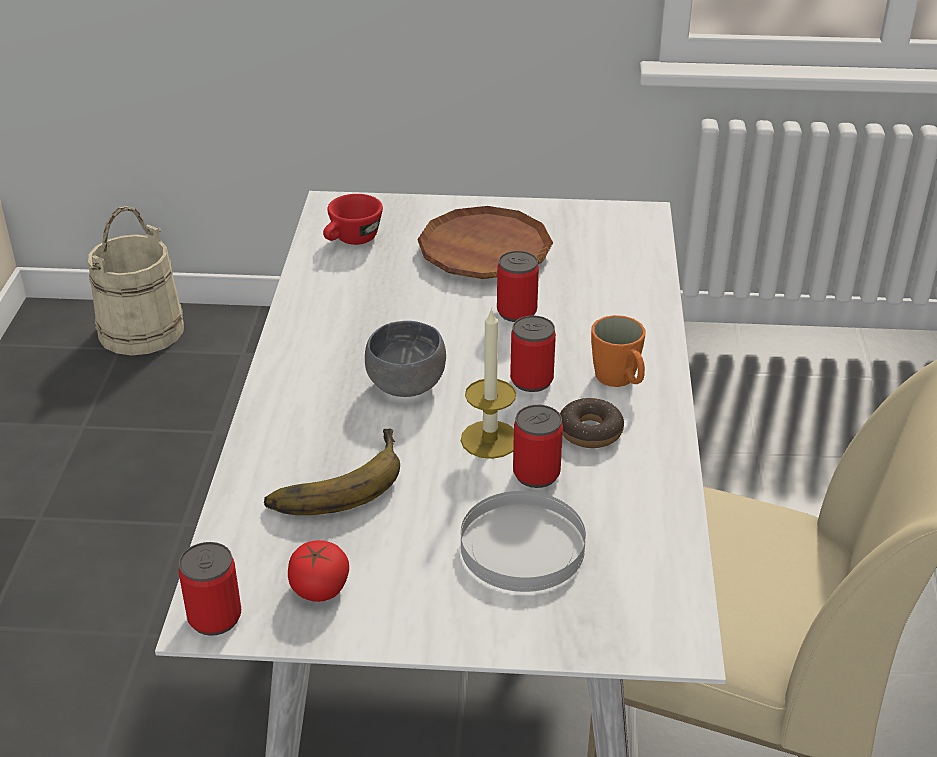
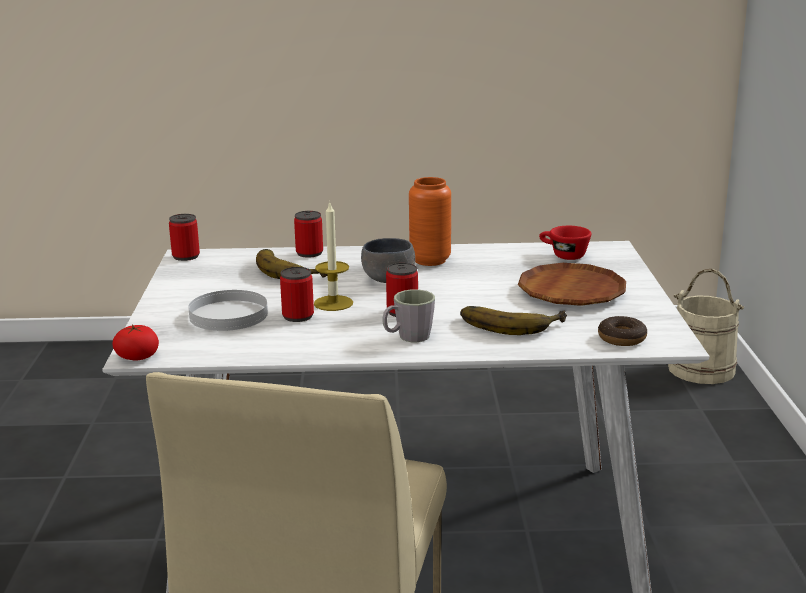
camera: 85 degrees right, 15 degrees down
tomato [288,540,349,602] -> tomato moved to [112,324,159,360]
can [497,251,539,322] -> can moved to [294,211,323,258]
donut [560,398,624,448] -> donut moved to [598,316,647,346]
orange mug [591,315,646,387] -> grey mug [382,289,435,342]
none -> orange vase [409,177,451,266]
none -> banana [460,306,567,335]

